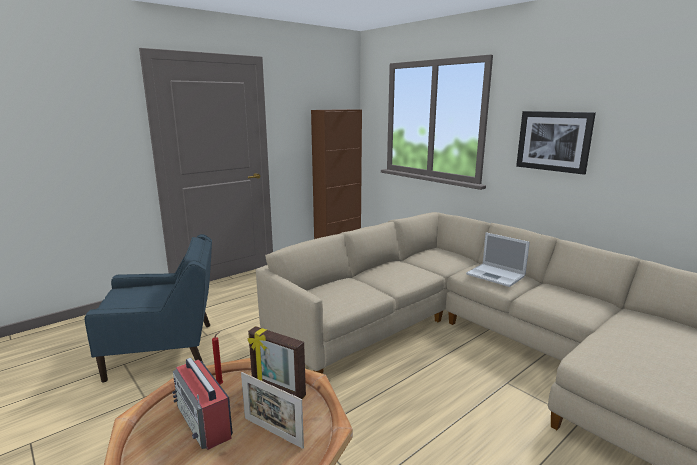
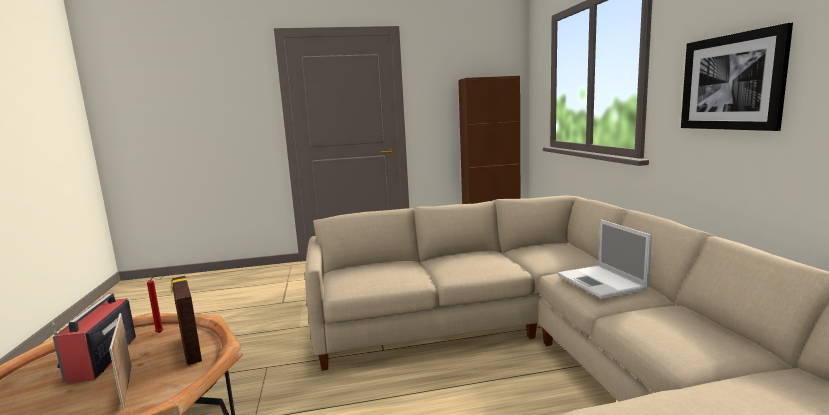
camera: 30 degrees right, 5 degrees down
blue armchair [84,234,212,382] -> none

